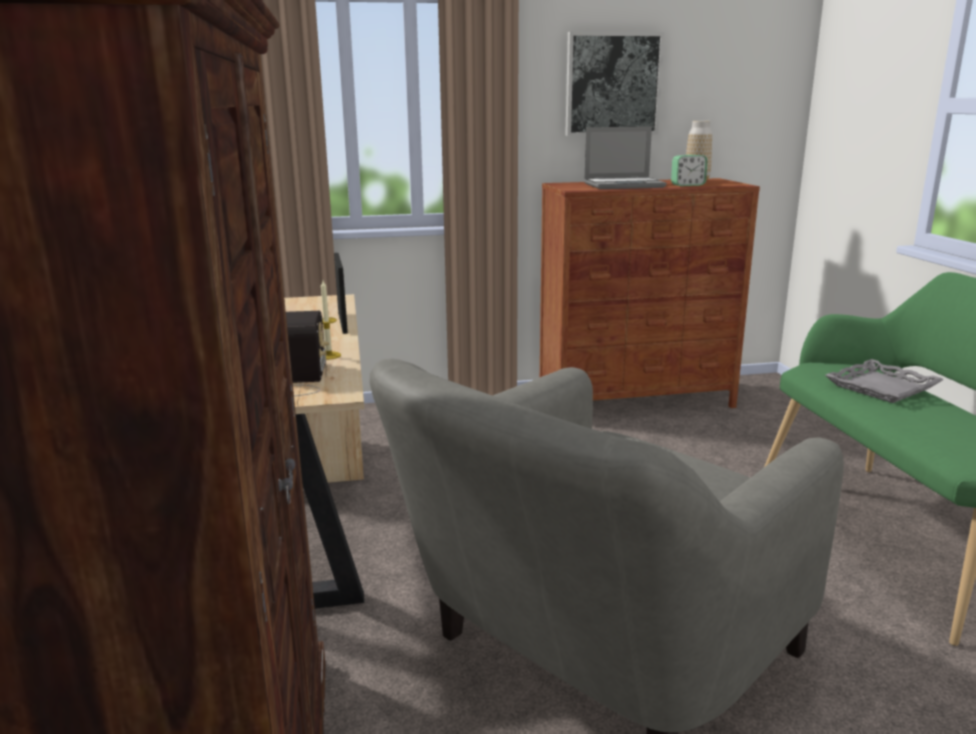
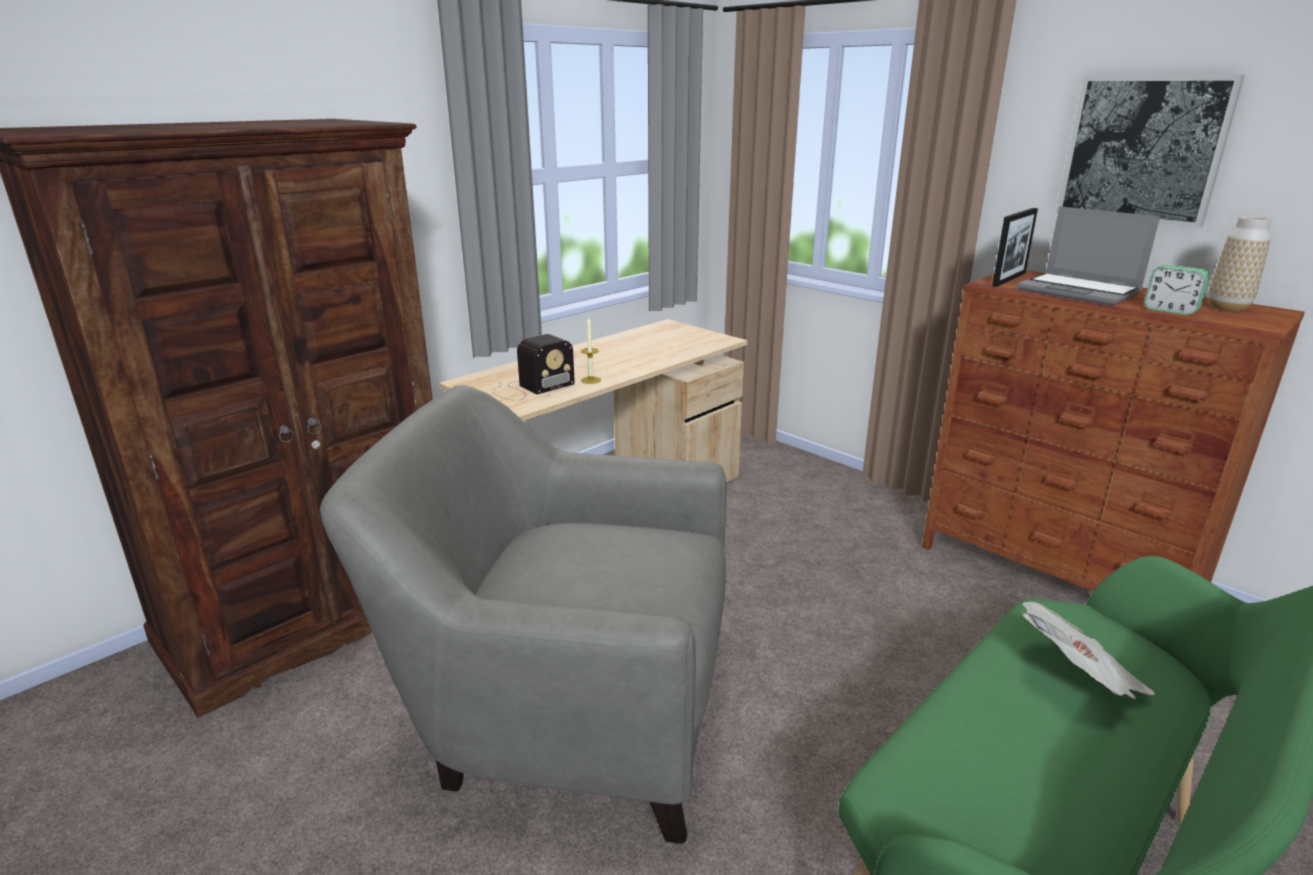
camera: 55 degrees right, 5 degrees up
picture frame [334,253,348,334] -> picture frame moved to [992,208,1038,287]
grey tray [825,359,944,403] -> newspaper [1022,602,1155,699]

